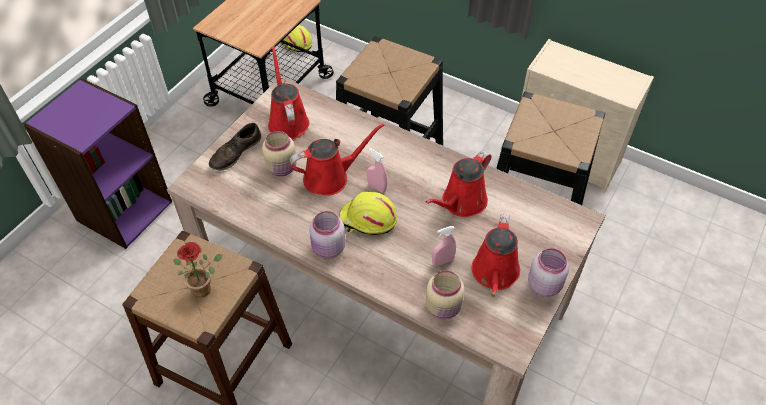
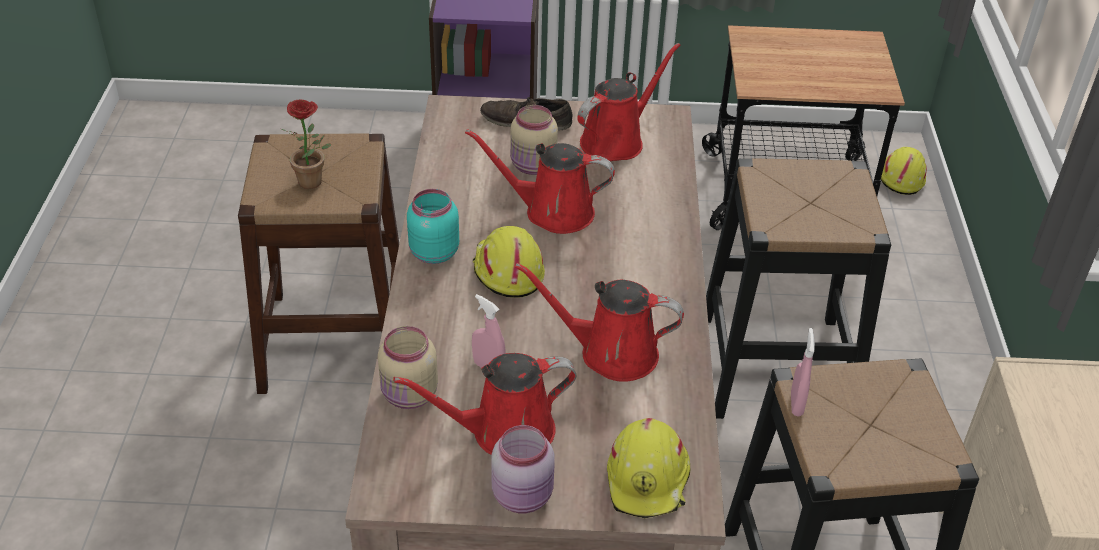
camera: 60 degrees right, 10 degrees down
red watering can [289,123,385,196] -> red watering can turned 150 degrees clockwise [465,129,615,234]
pink jar [309,211,346,259] -> turquoise jar [407,189,459,264]
pink spray bottle [367,148,387,193] -> pink spray bottle moved to [791,328,815,416]
none -> yellow hard hat [607,418,690,518]

